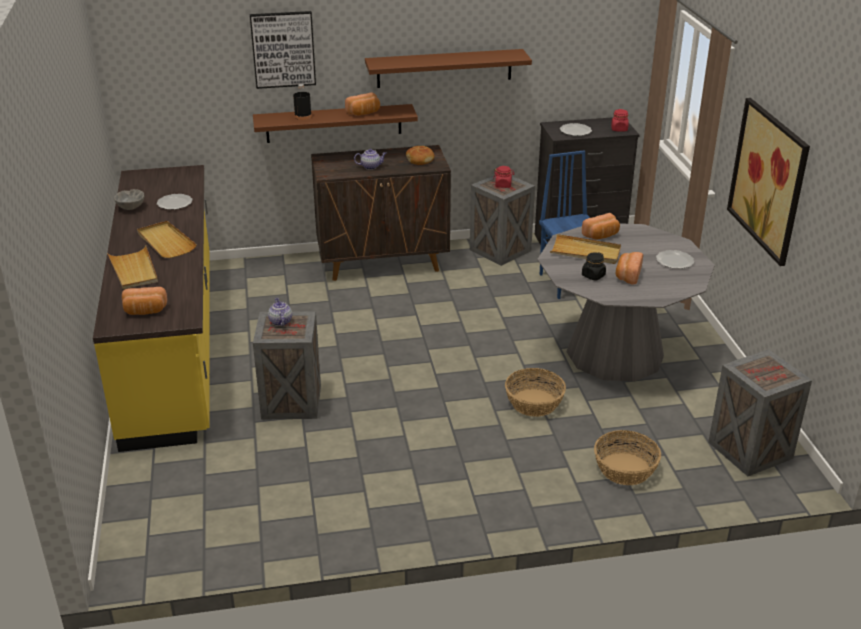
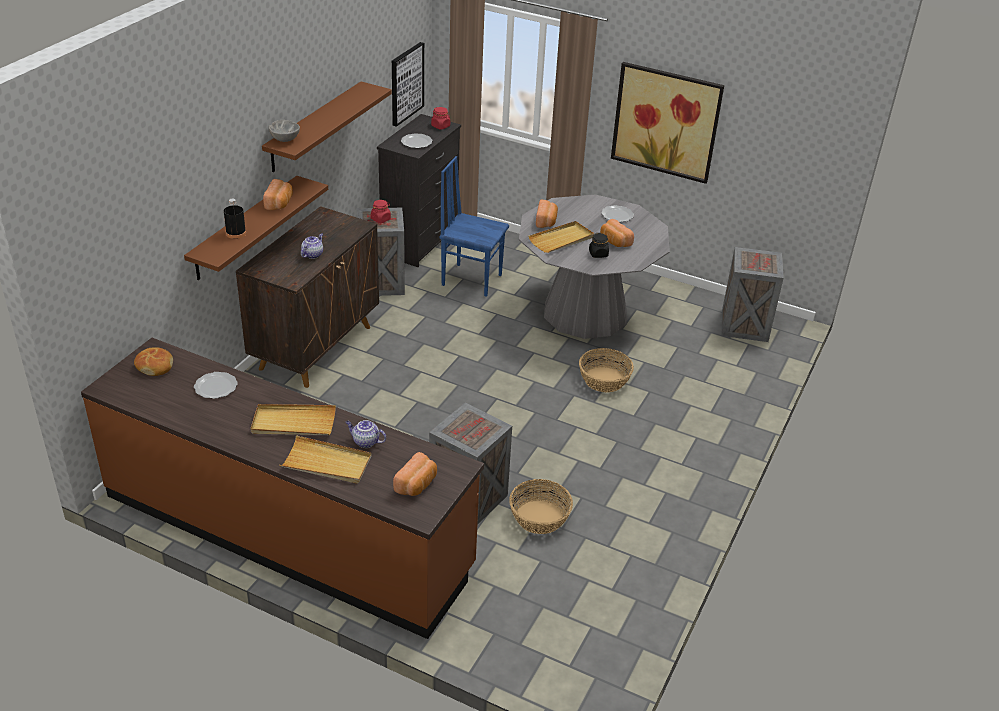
camera: 55 degrees left, 5 degrees up
yellow counter [93,165,210,452] -> brown counter [81,338,484,639]
grey bowl [114,189,144,210] -> grey bowl moved to [269,120,300,142]
picture [250,11,316,89] -> picture moved to [392,42,424,127]
teapot [268,298,292,326] -> teapot moved to [345,420,386,448]
bread [406,146,434,165] -> bread moved to [134,347,173,376]
basket [594,430,661,485] -> basket moved to [509,479,573,534]

